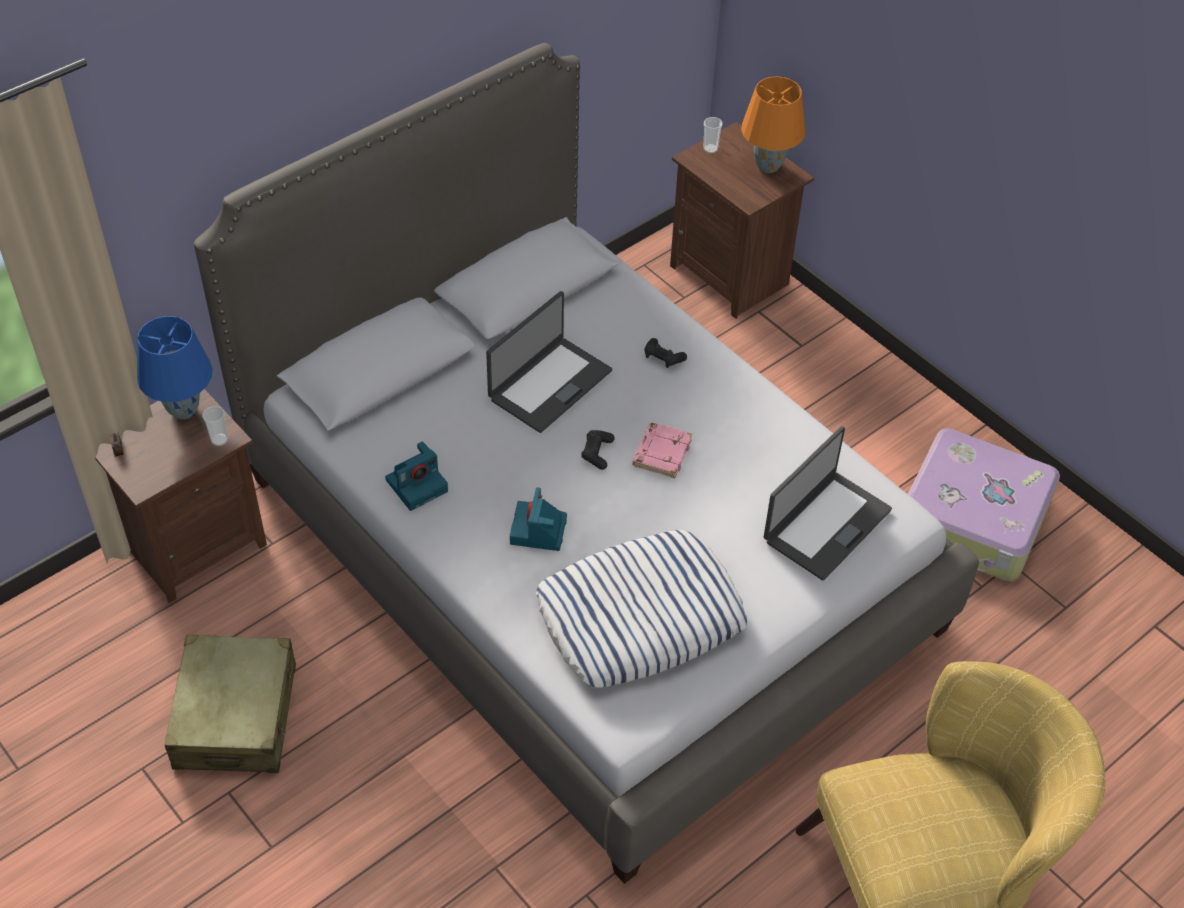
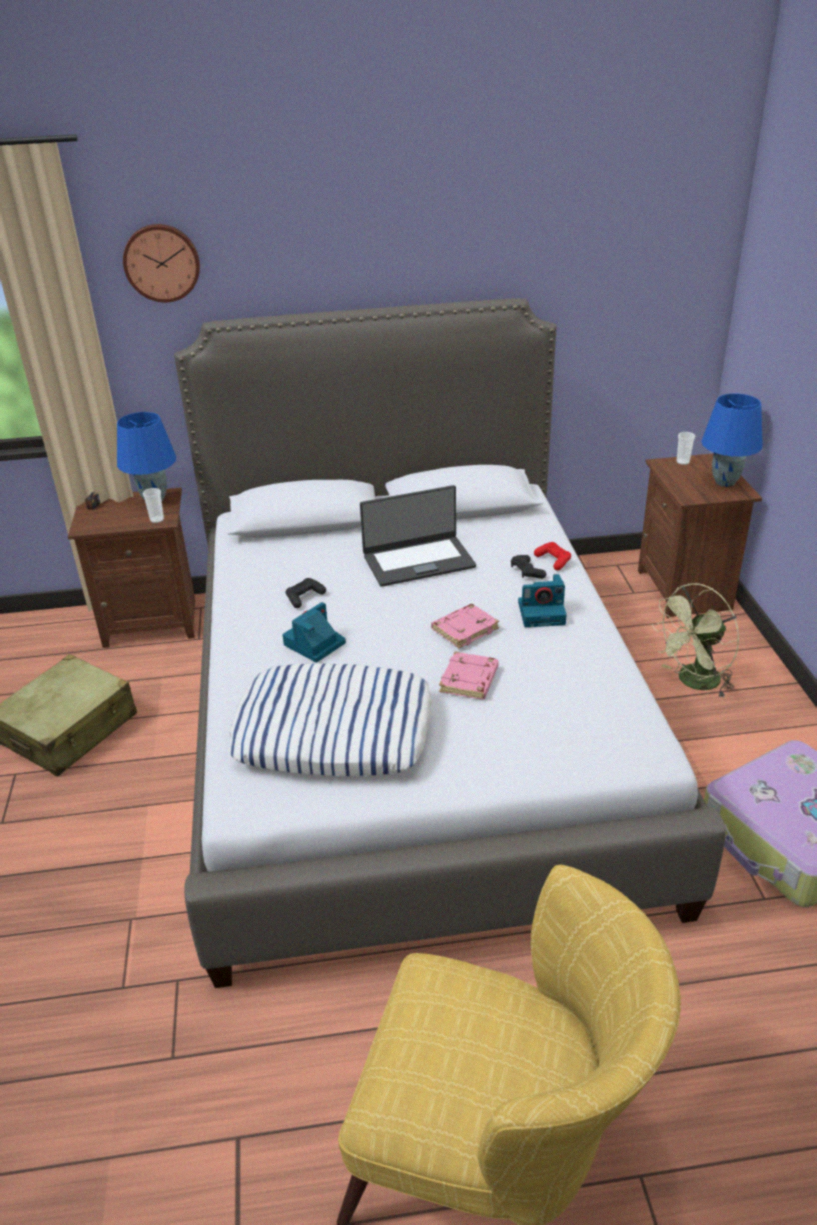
camera: 35 degrees right, 15 degrees down
camera [385,441,448,511] -> camera moved to [518,574,567,627]
black game controller [581,430,614,470] -> black game controller moved to [286,578,326,608]
orange table lamp [741,76,805,173] -> blue table lamp [701,394,763,487]
laptop [764,426,892,580] -> none
none -> wall clock [123,224,200,302]
none -> pink book [439,651,499,699]
none -> red game controller [534,542,571,570]
none -> green fan [652,583,739,698]

